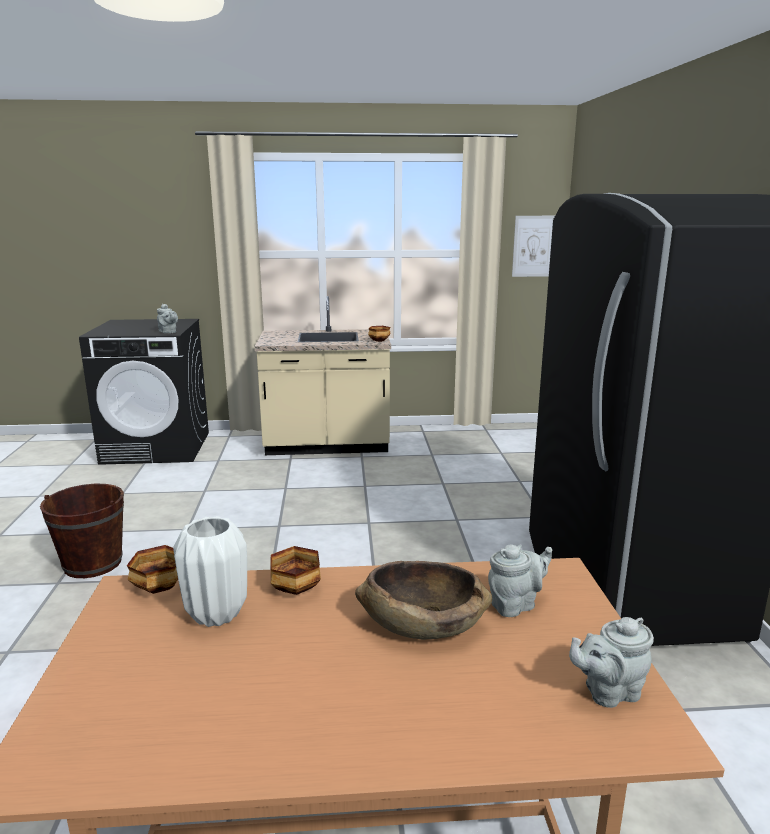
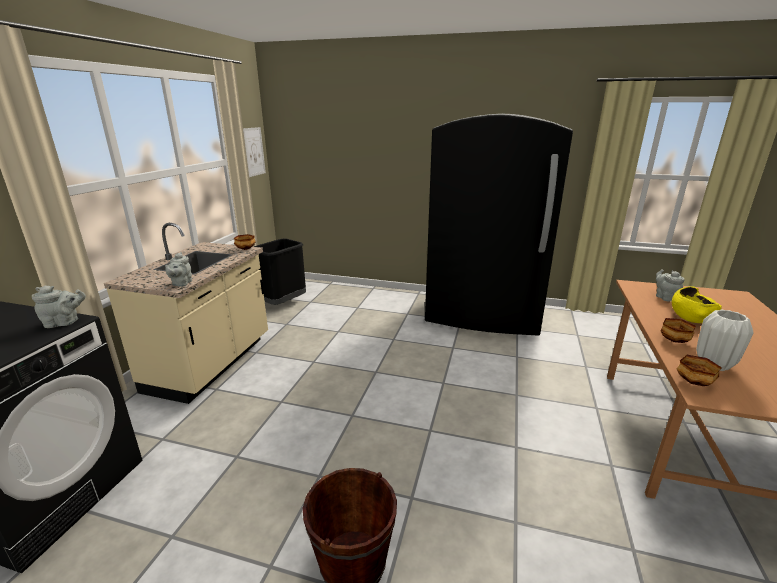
camera: 70 degrees left, 5 degrees up
brown bowl [355,561,492,639] -> yellow bowl [672,286,722,323]
grey teapot [569,617,654,708] -> grey teapot moved to [165,252,192,287]
none -> black trash can [254,238,306,305]

